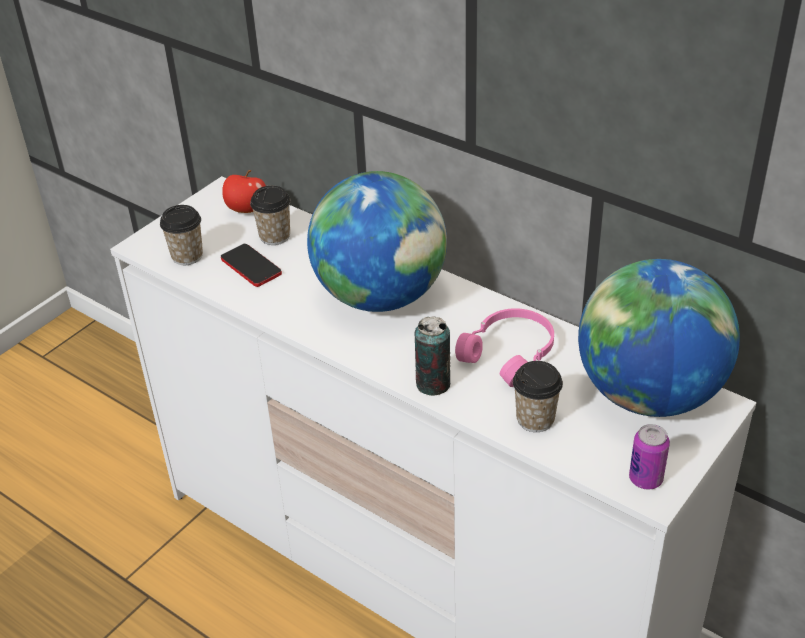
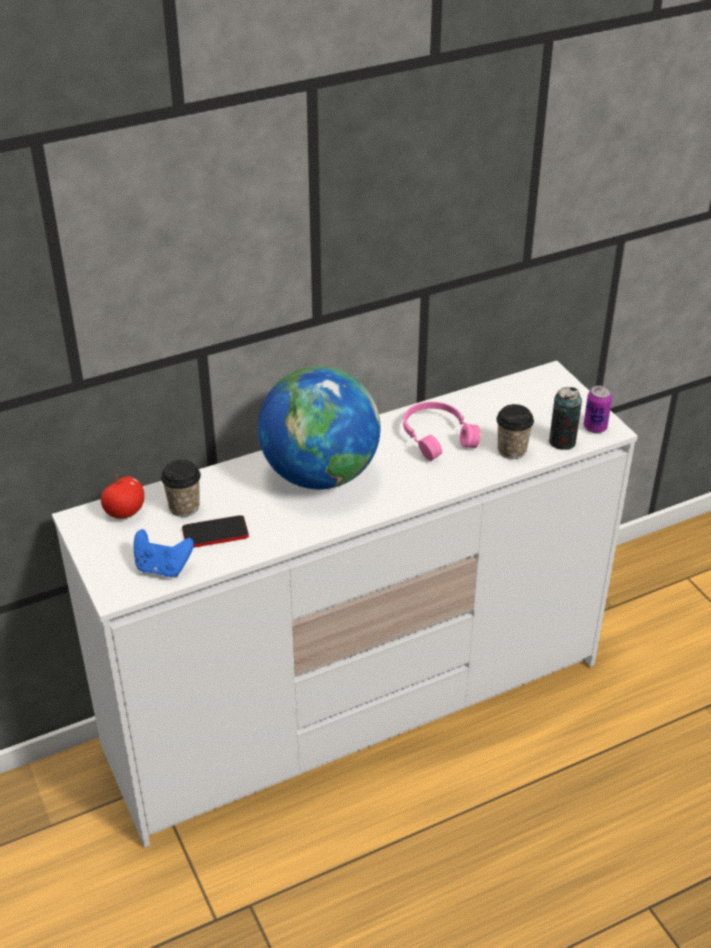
camera: 65 degrees left, 0 degrees up
cup [160,205,203,265] -> blue game controller [134,529,194,577]
can [415,316,450,396] -> can moved to [549,387,582,450]
globe [578,259,740,417] -> none

